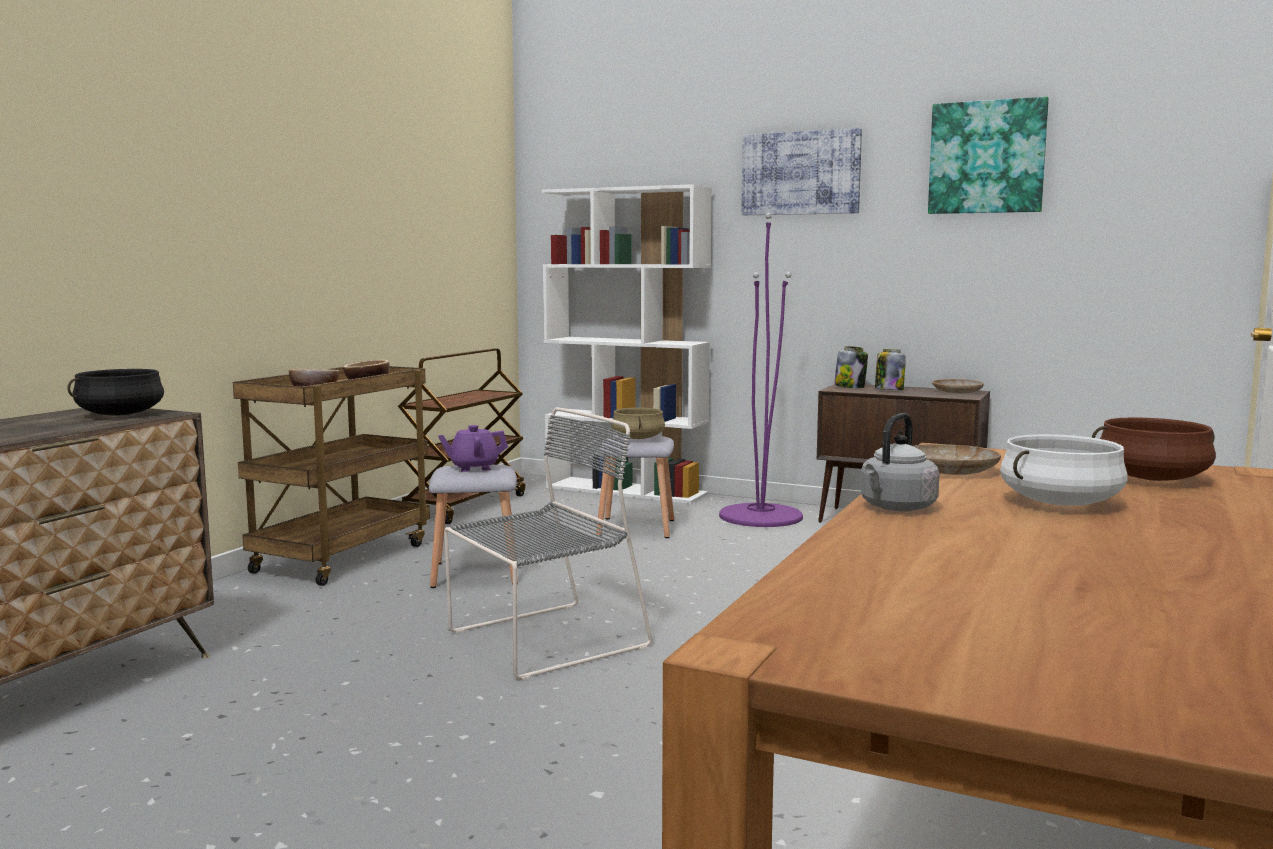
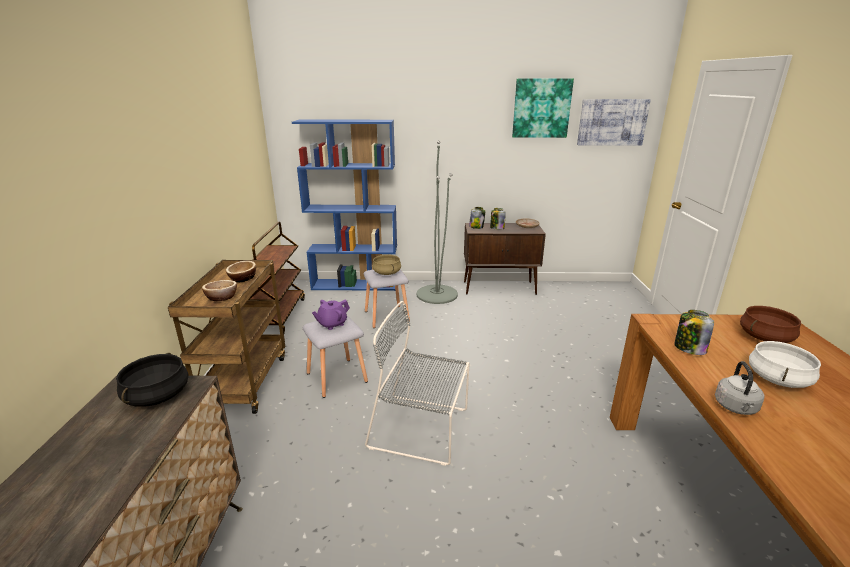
camera: 25 degrees left, 15 degrees up
grey chair [444,407,652,680] -> grey chair turned 105 degrees counterclockwise [365,301,469,466]
white bookcase [542,184,712,504] -> blue bookcase [292,120,397,291]
purple floor lamp [719,213,803,527] -> grey floor lamp [416,140,458,304]
picture [742,128,862,215] -> picture moved to [577,99,651,146]
beige plate [913,444,1001,475] -> jar [674,310,714,355]

